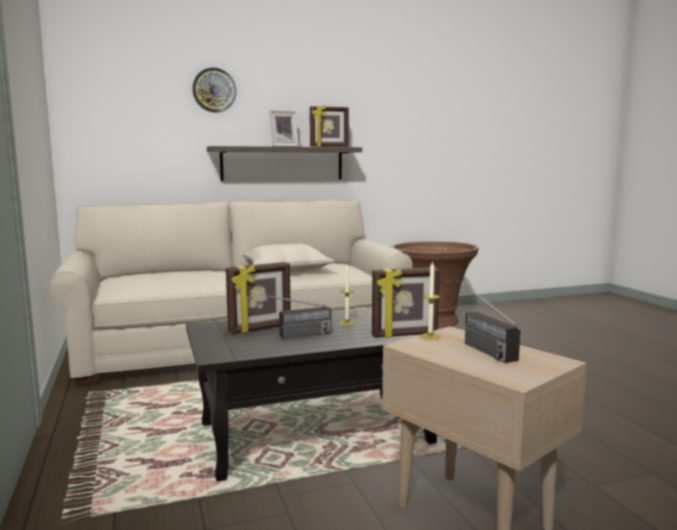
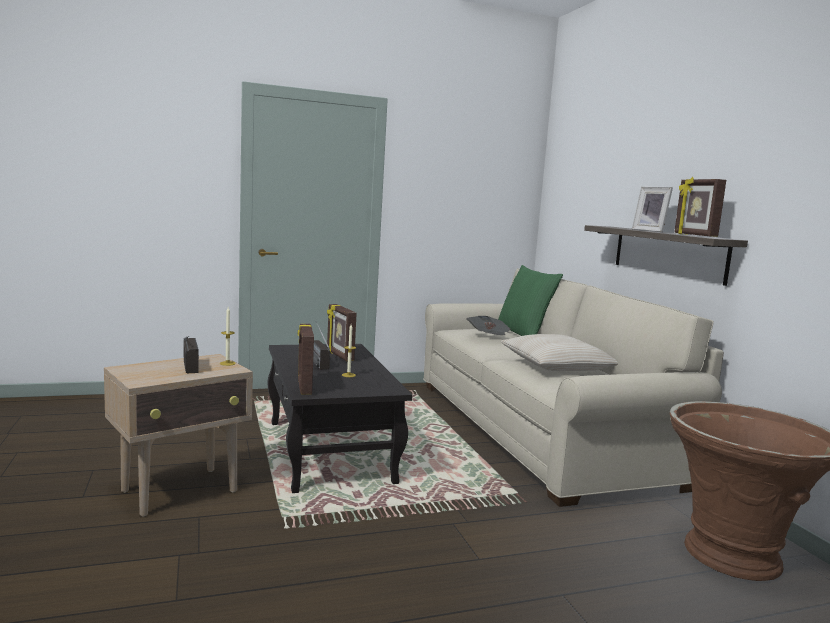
camera: 90 degrees right, 0 degrees up
wall clock [192,68,236,113] -> none
radio [458,280,521,363] -> radio turned 90 degrees clockwise [184,336,199,373]
none -> newspaper [466,316,511,335]
none -> green pillow [498,265,563,336]

